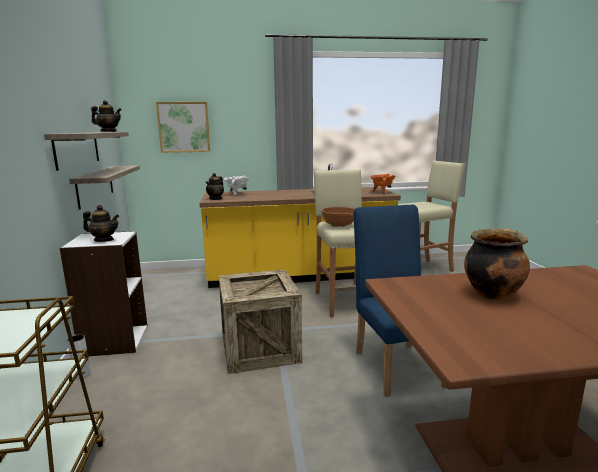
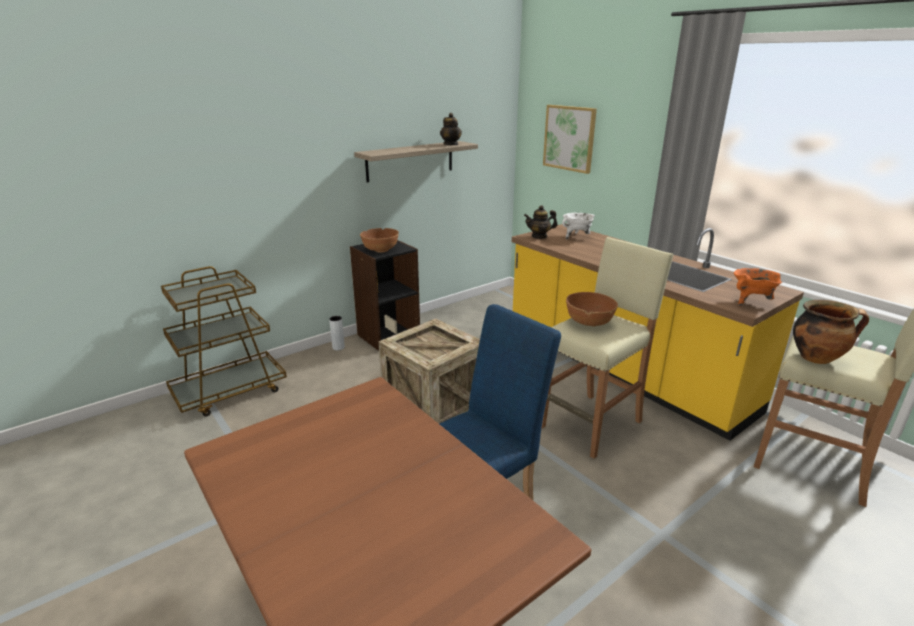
camera: 60 degrees right, 10 degrees up
white bookcase [59,231,148,357] -> black bookcase [350,240,420,351]
shelf [69,165,140,209] -> none
teapot [83,205,119,242] -> brown bowl [360,228,399,253]
cooking pot [464,228,530,301] -> cooking pot moved to [793,300,869,364]

